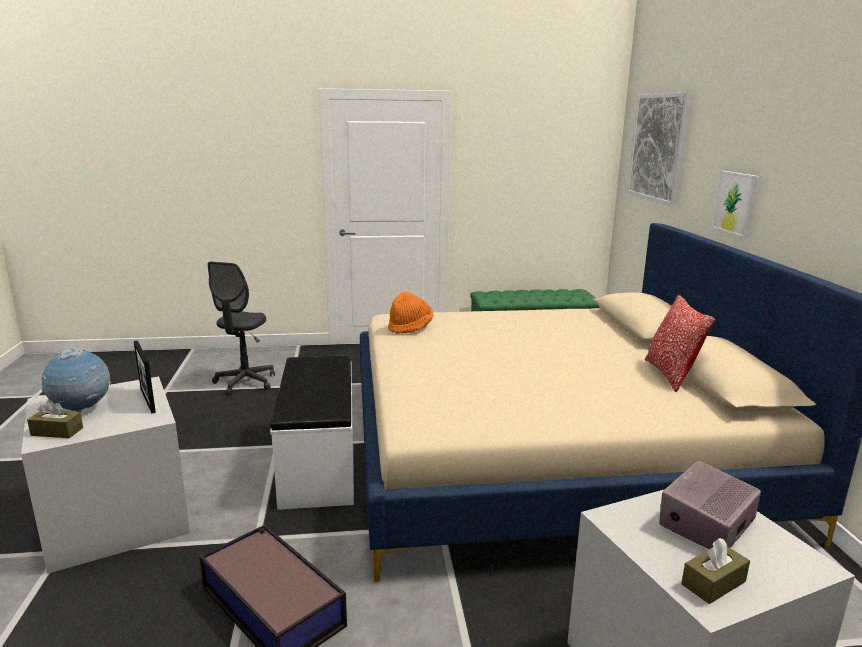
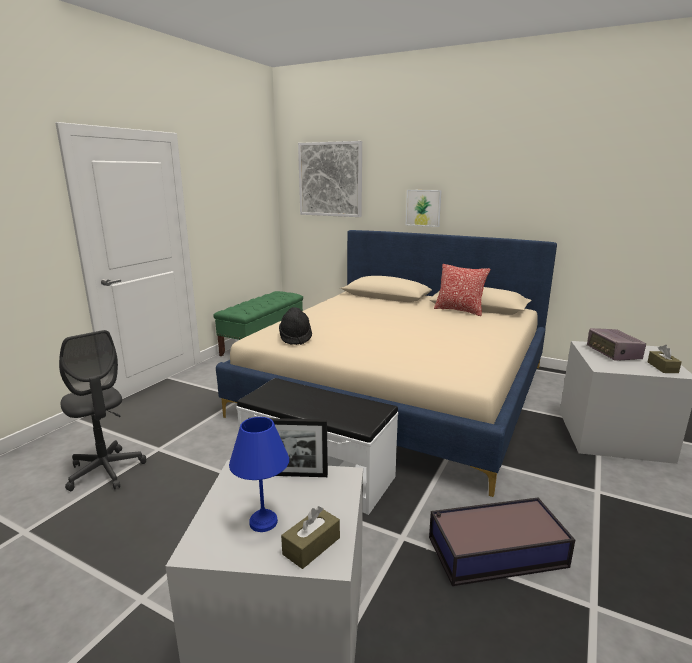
camera: 55 degrees left, 0 degrees up
globe [41,348,111,412] -> blue table lamp [229,417,289,532]
orange hat [388,291,433,334] -> black hat [279,307,312,345]

